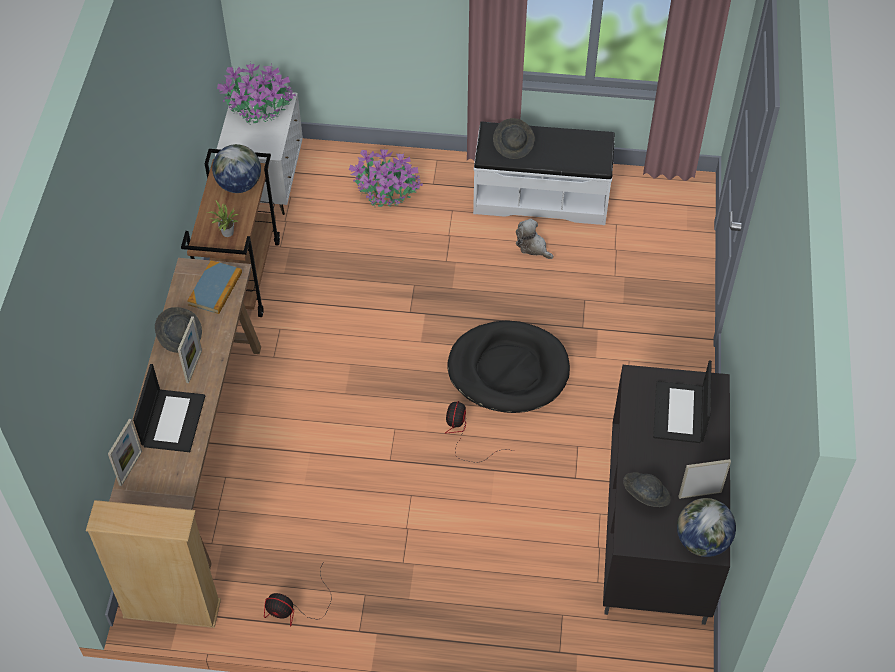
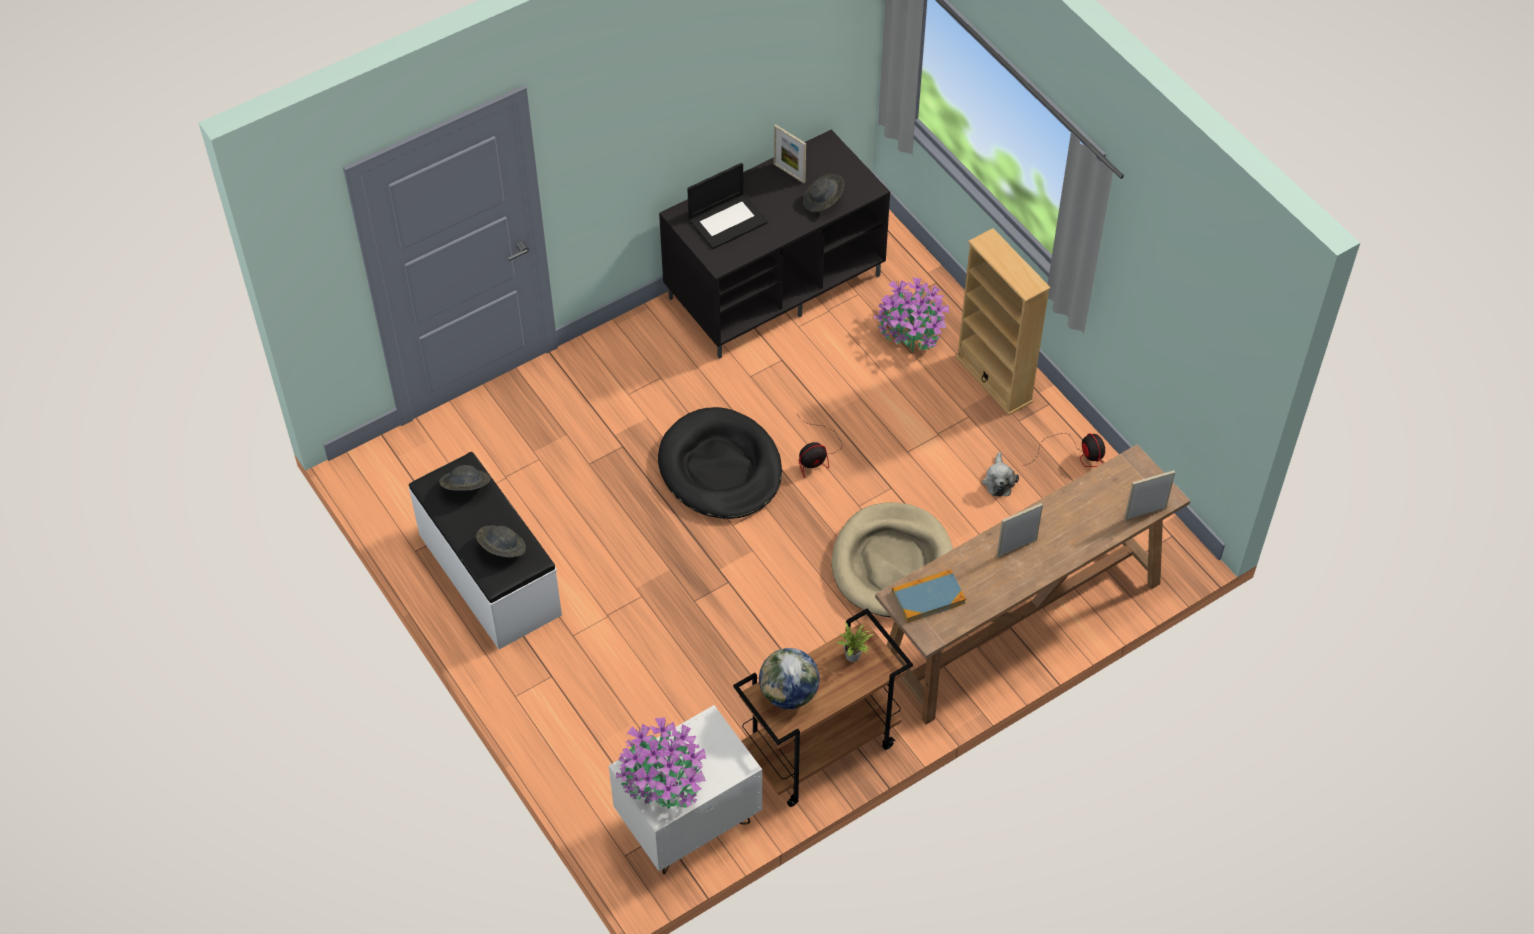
camera: 130 degrees left, 0 degrees up
beige bookcase [86,500,221,628] -> beige bookcase moved to [955,228,1051,416]
laptop [133,364,205,452] -> none
grey hat [155,307,202,353] -> grey hat moved to [439,465,491,491]
potted plant [349,150,423,208] -> potted plant moved to [874,277,949,351]
plush toy [516,219,553,259] -> plush toy moved to [982,452,1019,496]
globe [677,498,736,557] -> none
none -> beige dog bed [832,503,953,617]

